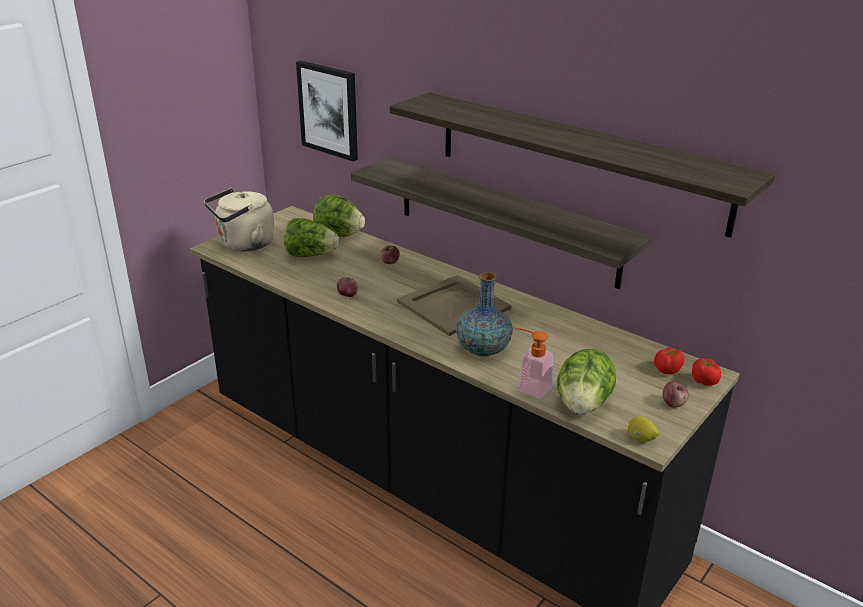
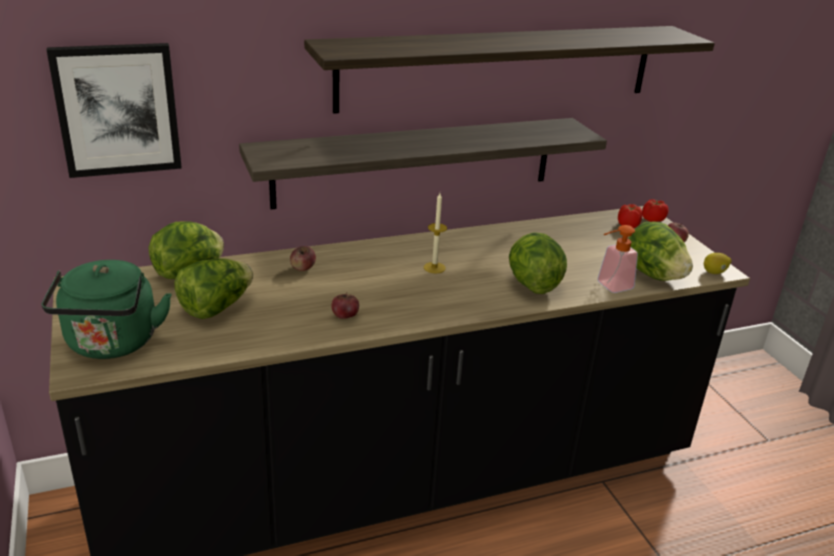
camera: 60 degrees left, 0 degrees up
beige kettle [204,188,275,252] -> green kettle [41,260,172,359]
beige tray [397,275,512,336] -> candle [424,193,447,274]
vase [456,272,513,357] -> lettuce [509,232,567,294]

